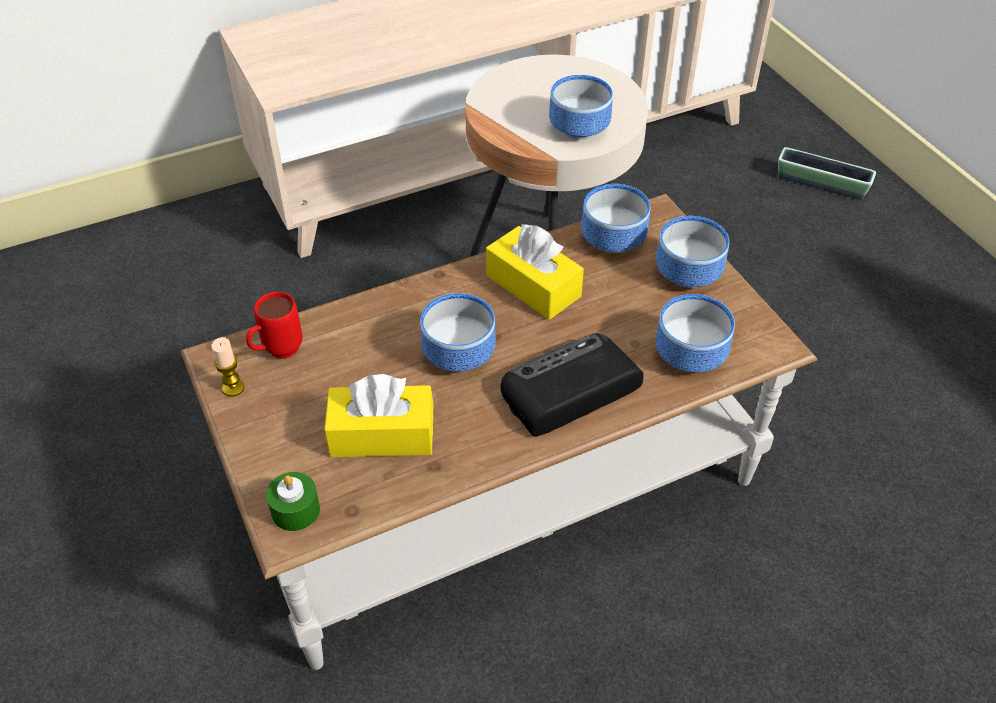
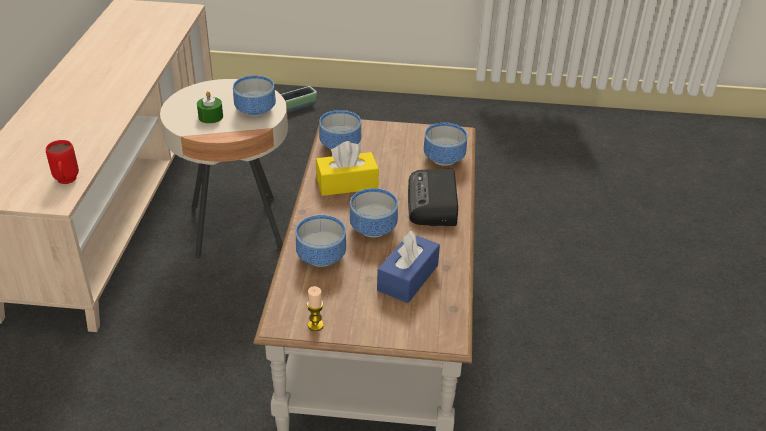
camera: 60 degrees left, 10 degrees down
red mug [246,292,303,359] -> red mug moved to [46,140,79,184]
green candle [266,472,320,531] -> green candle moved to [197,91,223,124]
yellow tissue box [324,374,433,457] -> blue tissue box [377,231,440,303]
bowl [656,216,729,288] -> bowl moved to [296,215,346,267]

